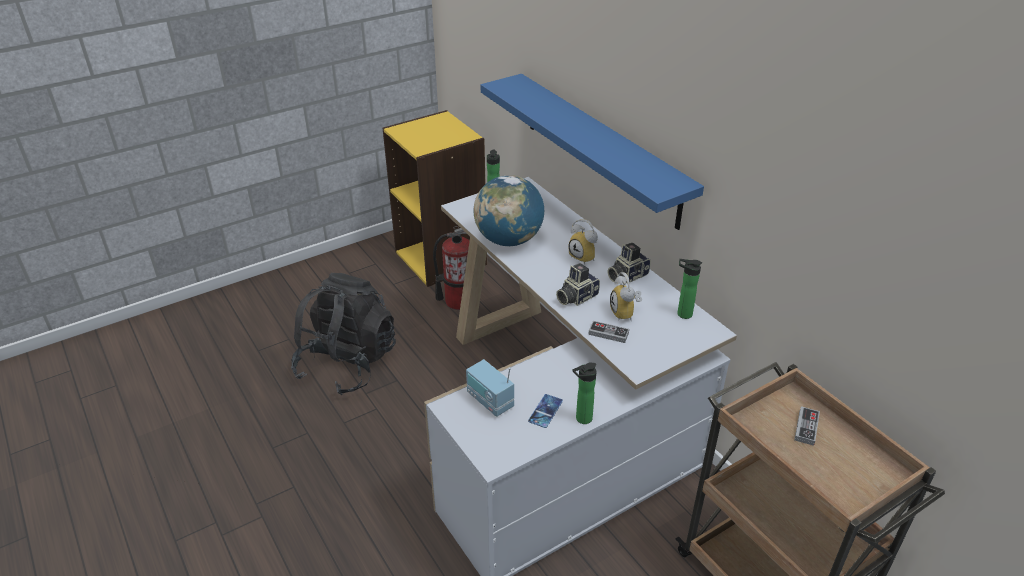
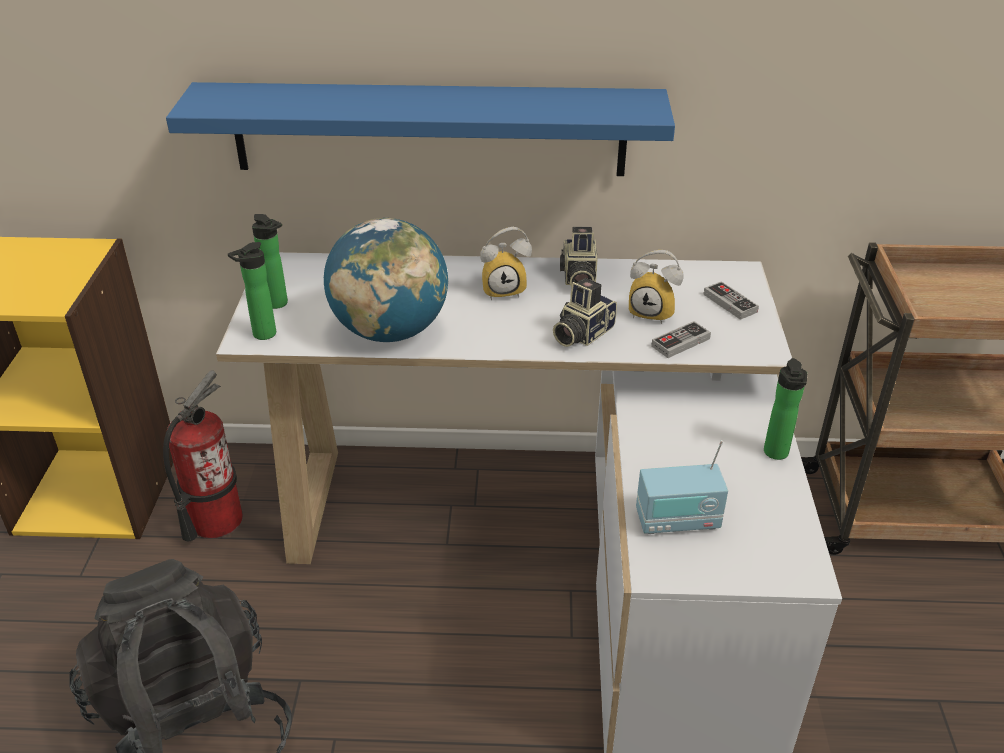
camera: 55 degrees left, 0 degrees up
phone [528,394,563,428] -> none
camera [556,263,600,306] -> camera turned 45 degrees clockwise [553,278,617,347]
bottle [677,259,702,319] -> bottle moved to [228,242,276,340]
game controller [794,406,820,446] -> game controller moved to [703,281,759,320]

